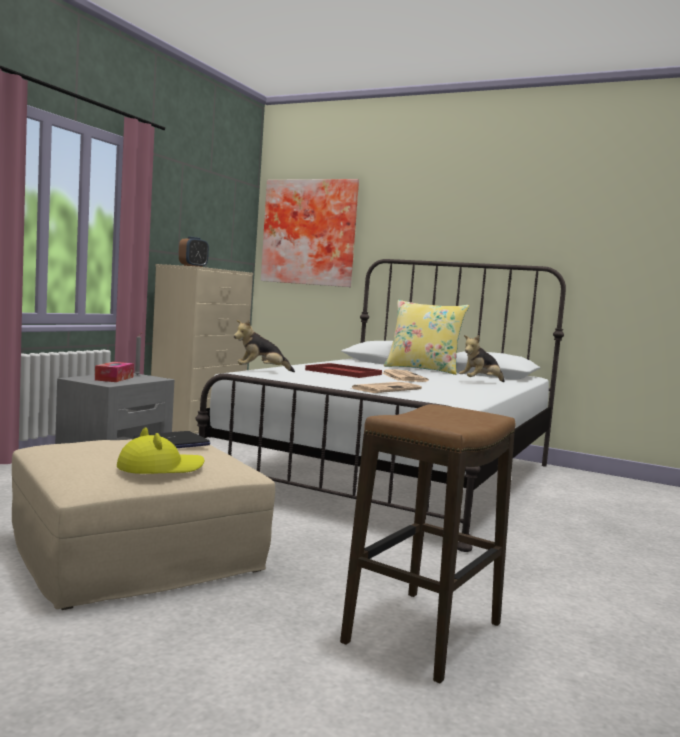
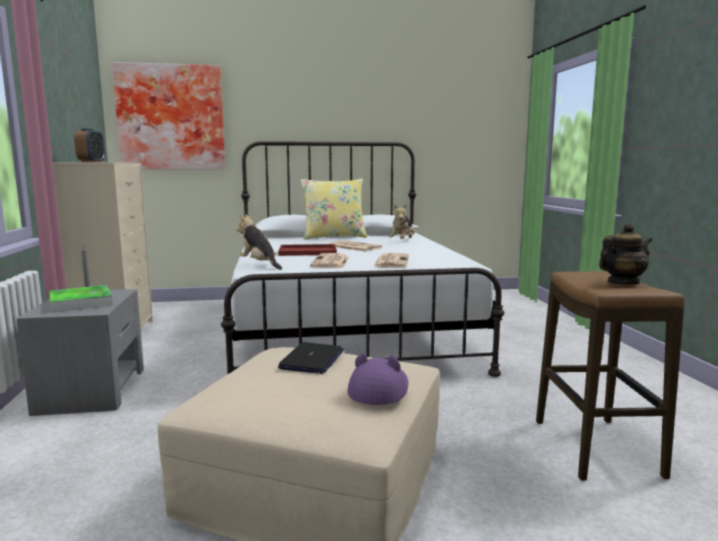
camera: 35 degrees left, 5 degrees up
tissue box [95,362,134,382] -> tray [49,285,113,313]
yellow hat [117,427,205,474] -> purple hat [347,353,409,405]
plush toy [234,320,295,372] -> plush toy turned 105 degrees clockwise [236,214,282,270]
none -> newspaper [310,253,349,268]
none -> teapot [599,223,652,285]

